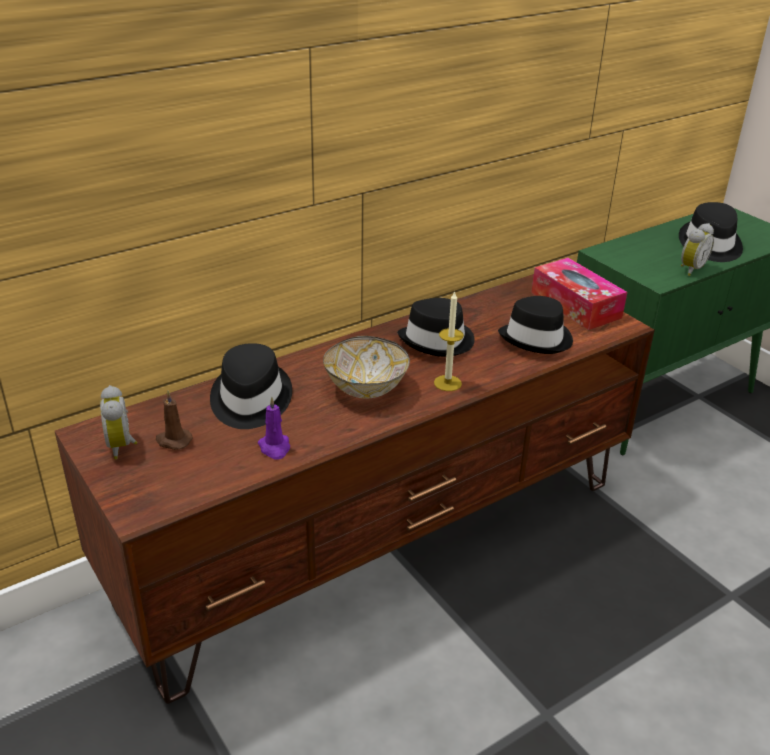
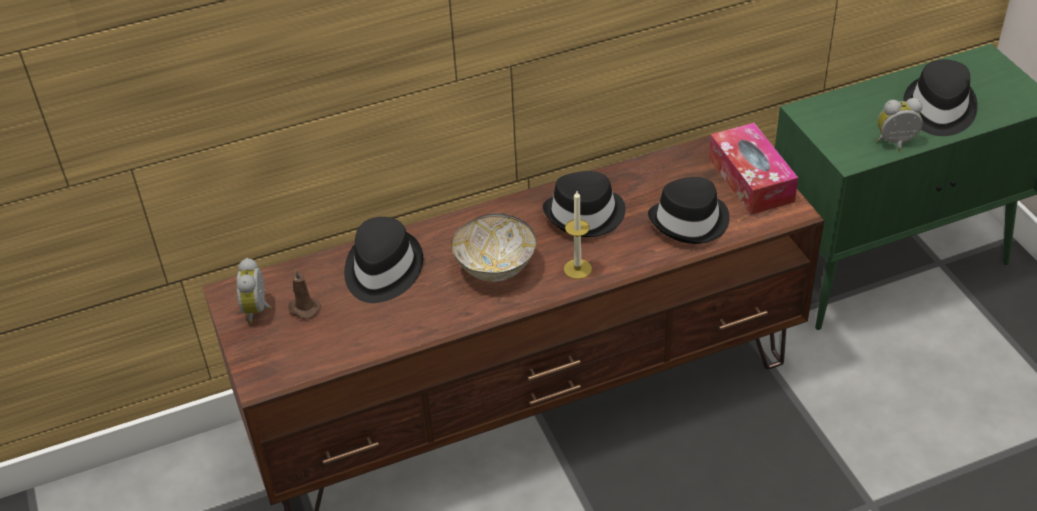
camera: 15 degrees right, 10 degrees up
purple candle [258,397,290,460] -> none
alarm clock [681,223,714,276] -> alarm clock turned 150 degrees counterclockwise [877,98,923,151]

